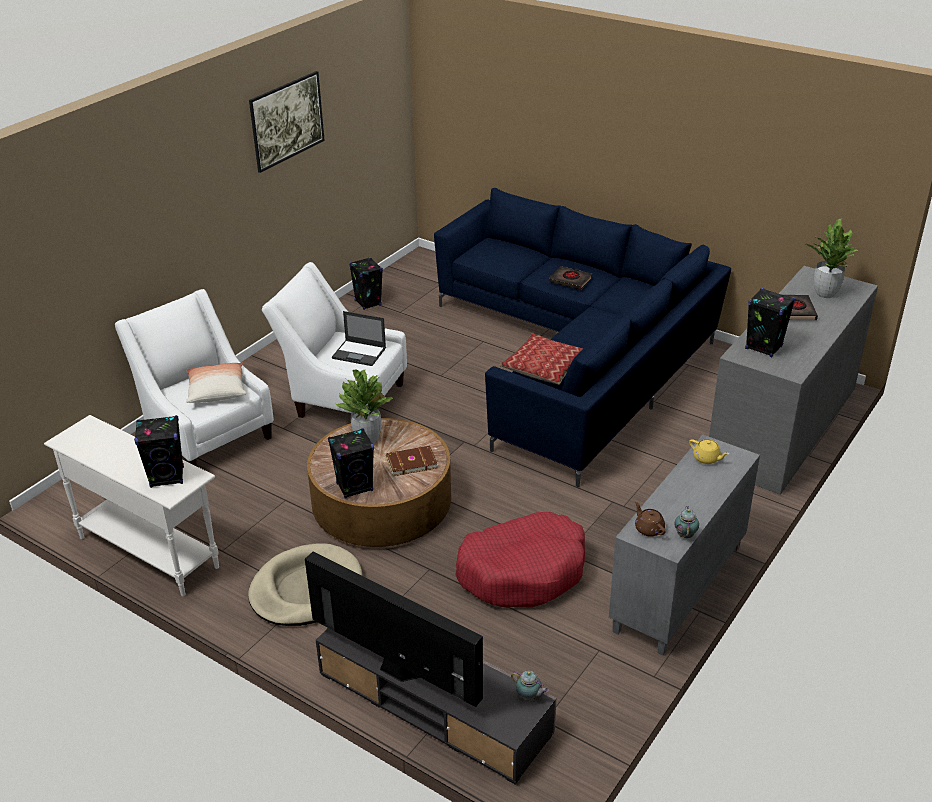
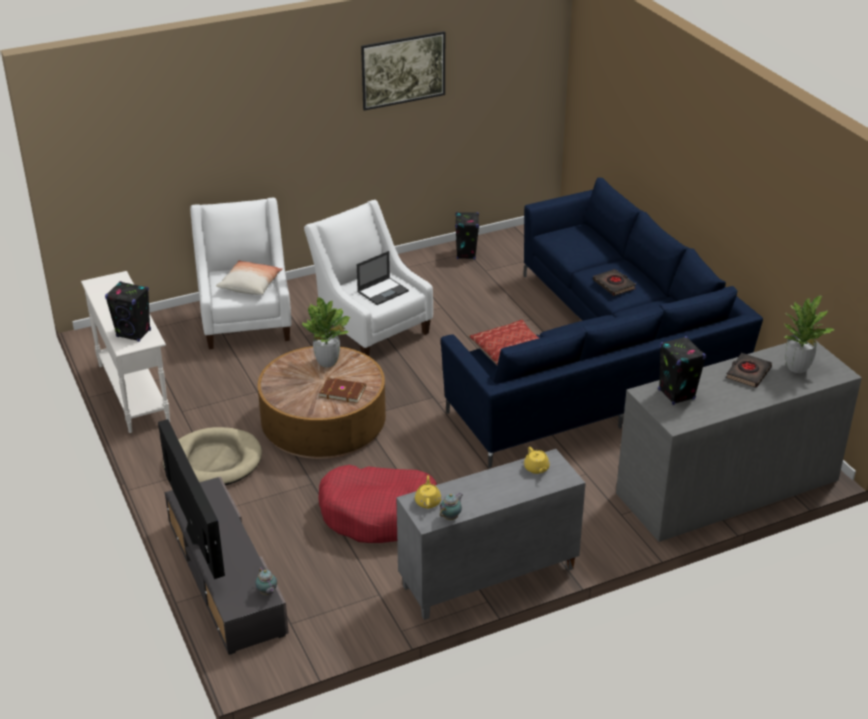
camera: 30 degrees right, 0 degrees up
black speaker [328,428,374,499] -> none
laptop [332,311,386,366] -> laptop turned 90 degrees counterclockwise [357,251,409,305]
brown teapot [635,502,666,537] -> yellow teapot [415,475,441,509]

